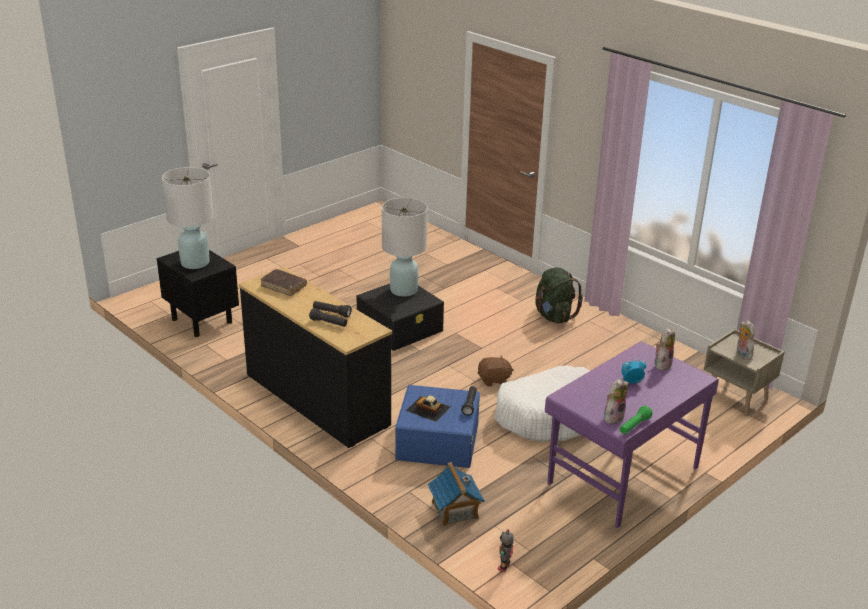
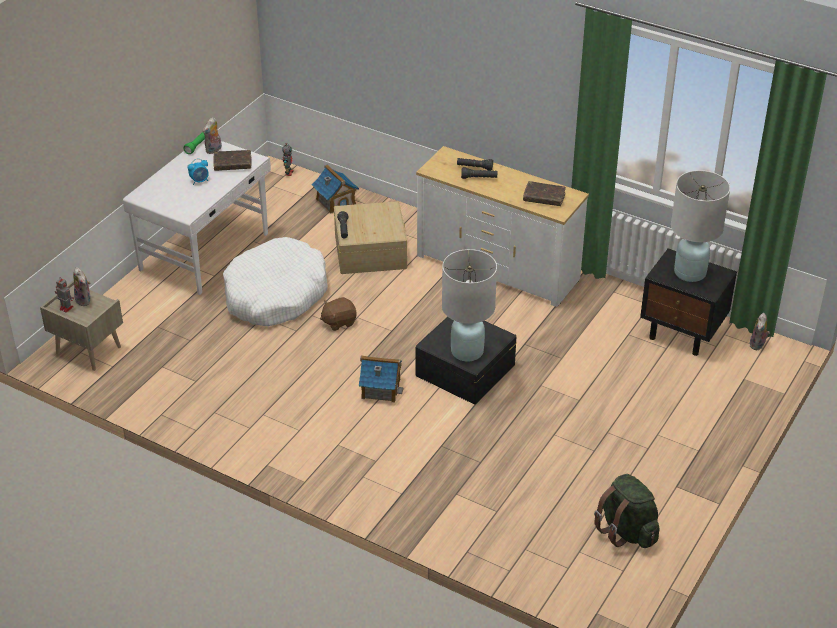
camera: 165 degrees right, 10 degrees up
black dresser [239,267,392,448] -> white dresser [416,146,589,307]
blue storage box [395,385,480,468] -> beige storage box [334,201,407,274]
toy car [406,395,450,422] -> none
green backpack [535,268,583,324] -> green backpack moved to [594,474,659,548]
purple desk [545,341,719,528] -> white desk [123,139,271,295]
plush toy [655,328,675,370] -> plush toy moved to [749,313,770,350]
none -> toy robot [55,278,74,313]
none -> brown book [213,150,252,171]
none -> toy house [359,356,404,402]

